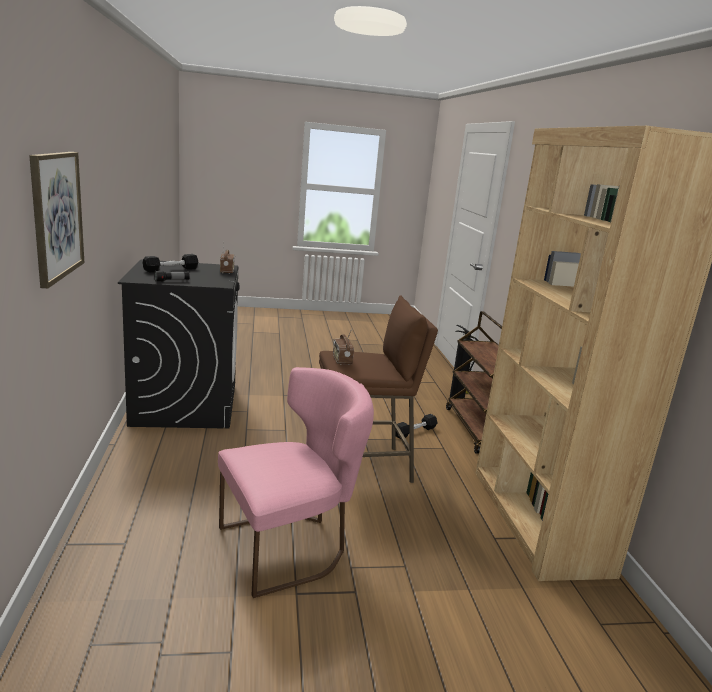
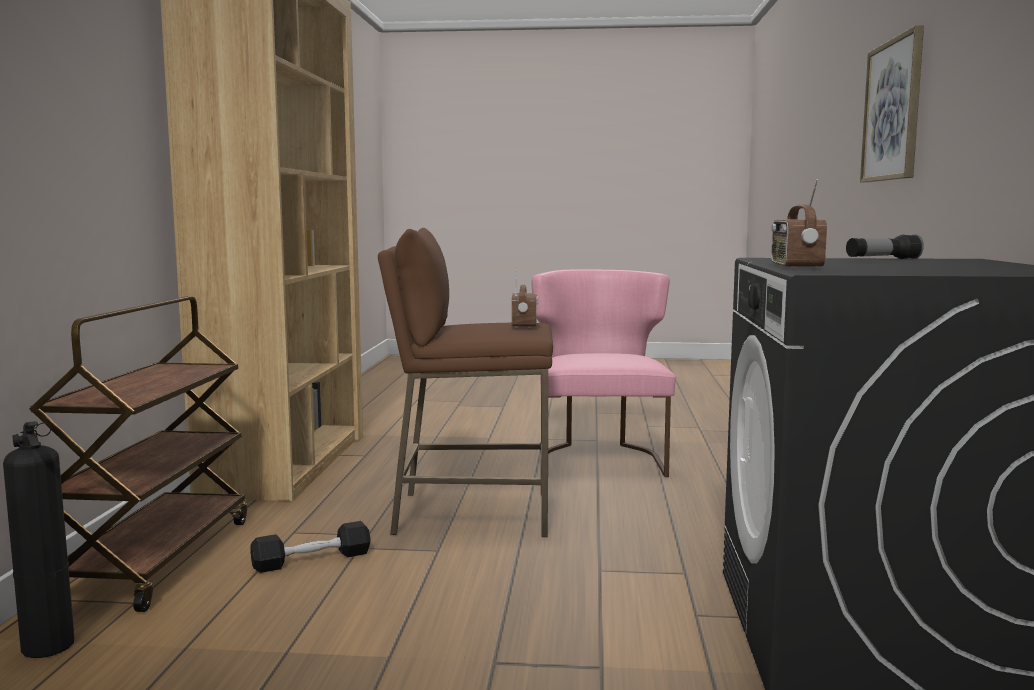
camera: 165 degrees left, 10 degrees down
black dumbbell [142,254,198,272] -> none
pink chair [218,367,374,598] -> pink chair turned 105 degrees clockwise [531,269,676,477]

